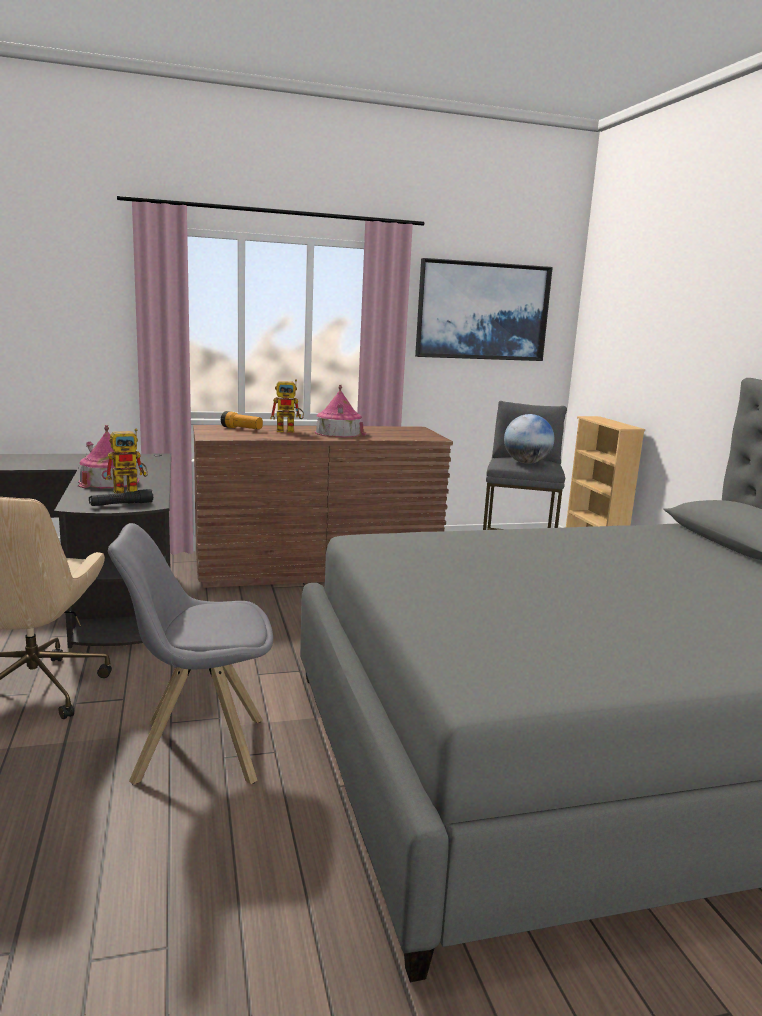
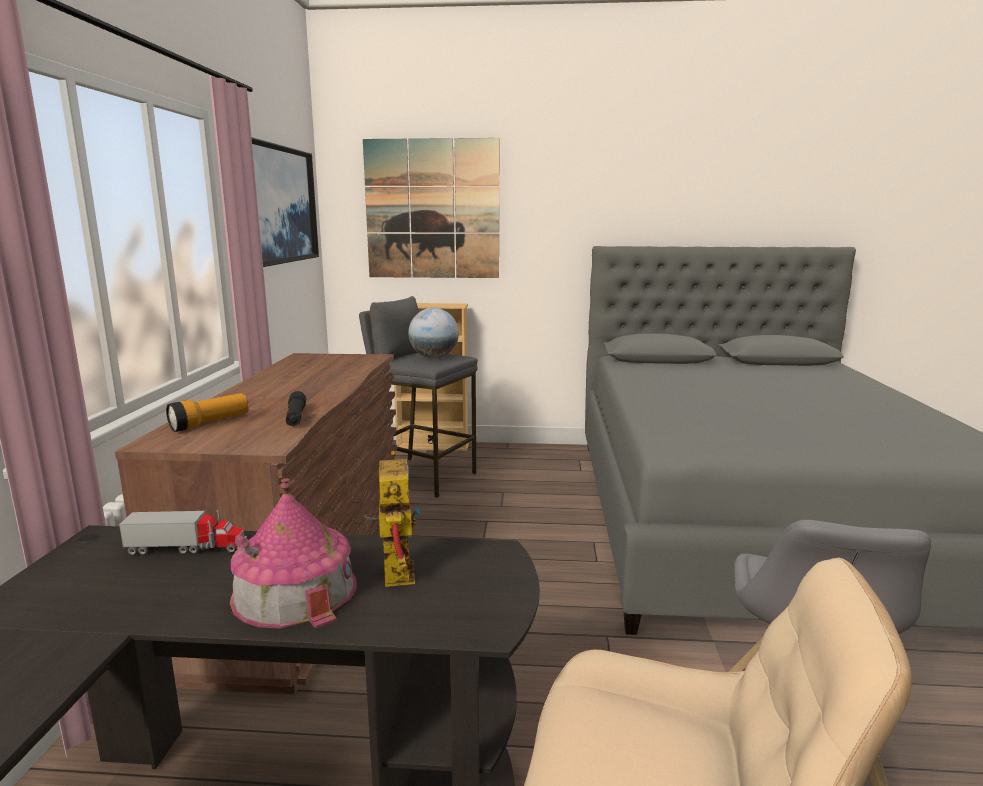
camera: 70 degrees left, 0 degrees up
black flashlight [89,489,153,506] -> black flashlight moved to [286,391,306,426]
toy robot [270,379,304,433] -> none
toy house [315,385,367,437] -> none
none -> toy truck [119,510,247,555]
none -> picture [363,138,499,278]

